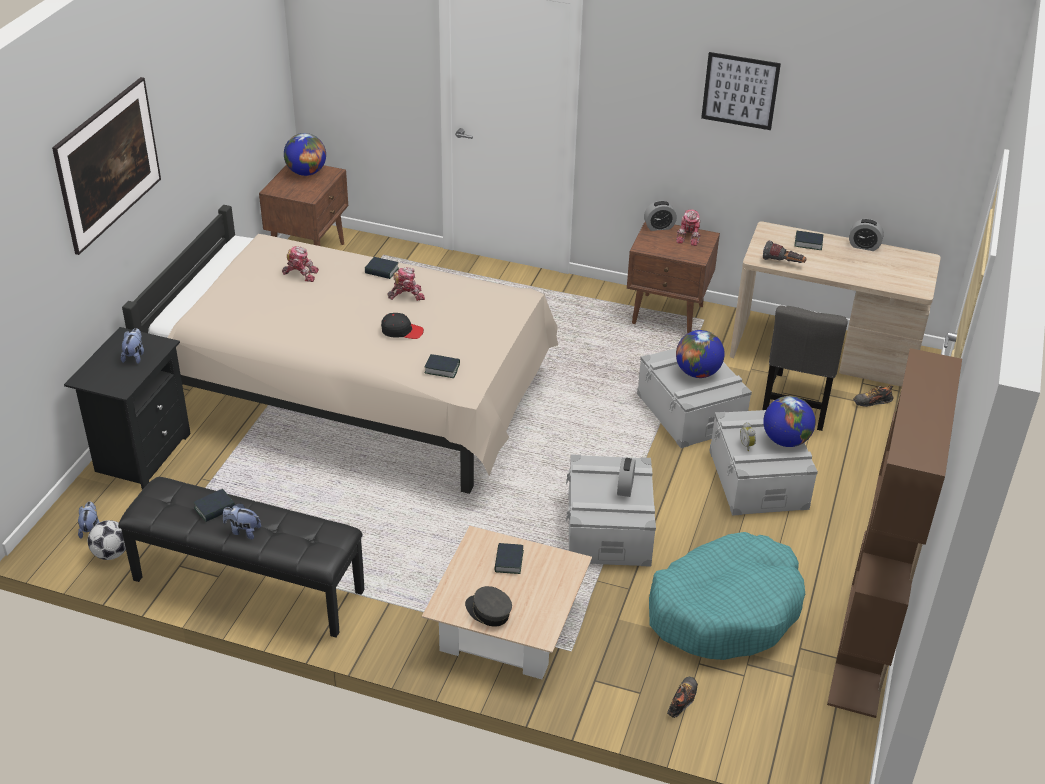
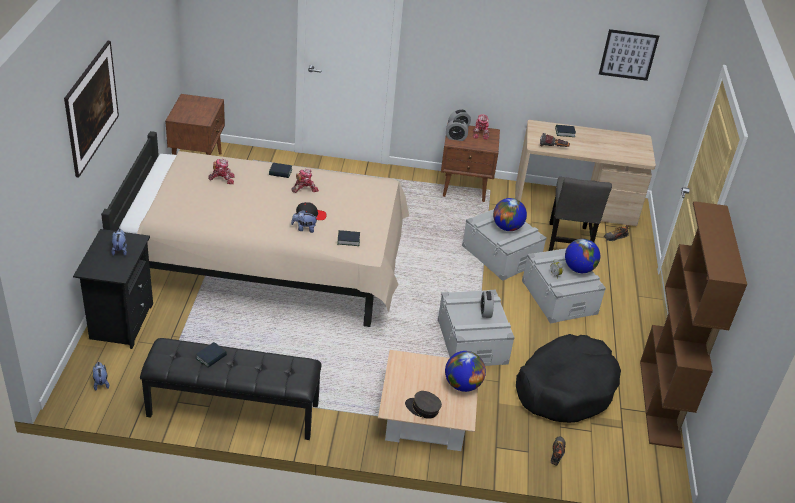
camera: 15 degrees left, 0 degrees up
football [88,520,126,560] -> none
plush toy [223,503,261,539] -> plush toy moved to [291,210,318,233]
globe [284,133,326,176] -> globe moved to [445,351,486,392]
book [494,543,524,574] -> none
turquoise dog bed [649,532,805,660] -> black dog bed [516,334,621,423]
picture [701,52,781,130] -> picture moved to [599,29,659,81]
alarm clock [849,219,884,251] -> alarm clock moved to [446,119,468,141]

